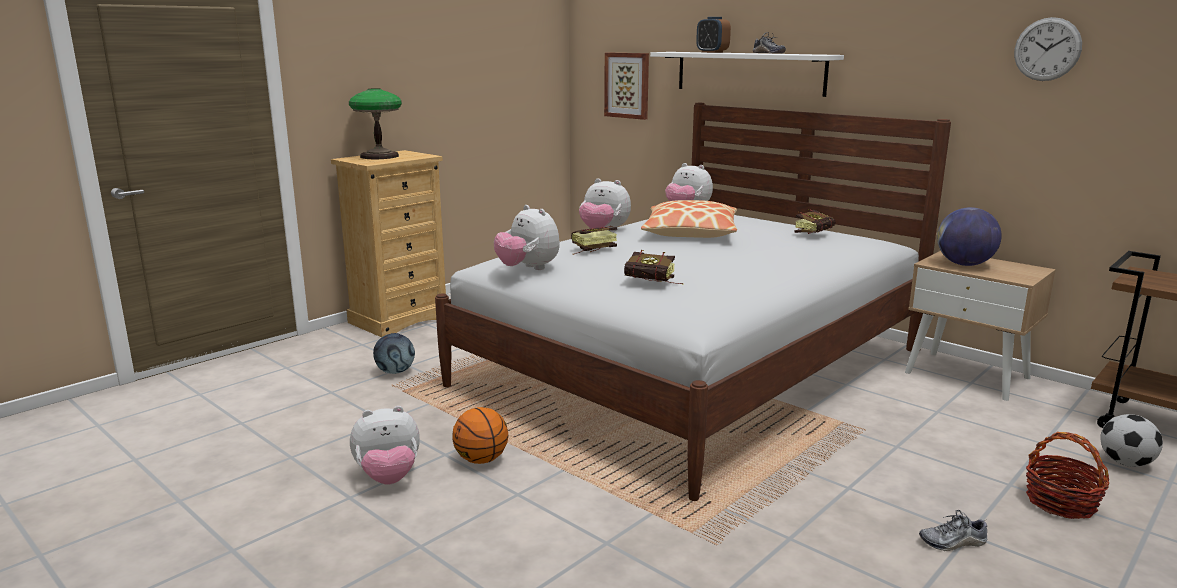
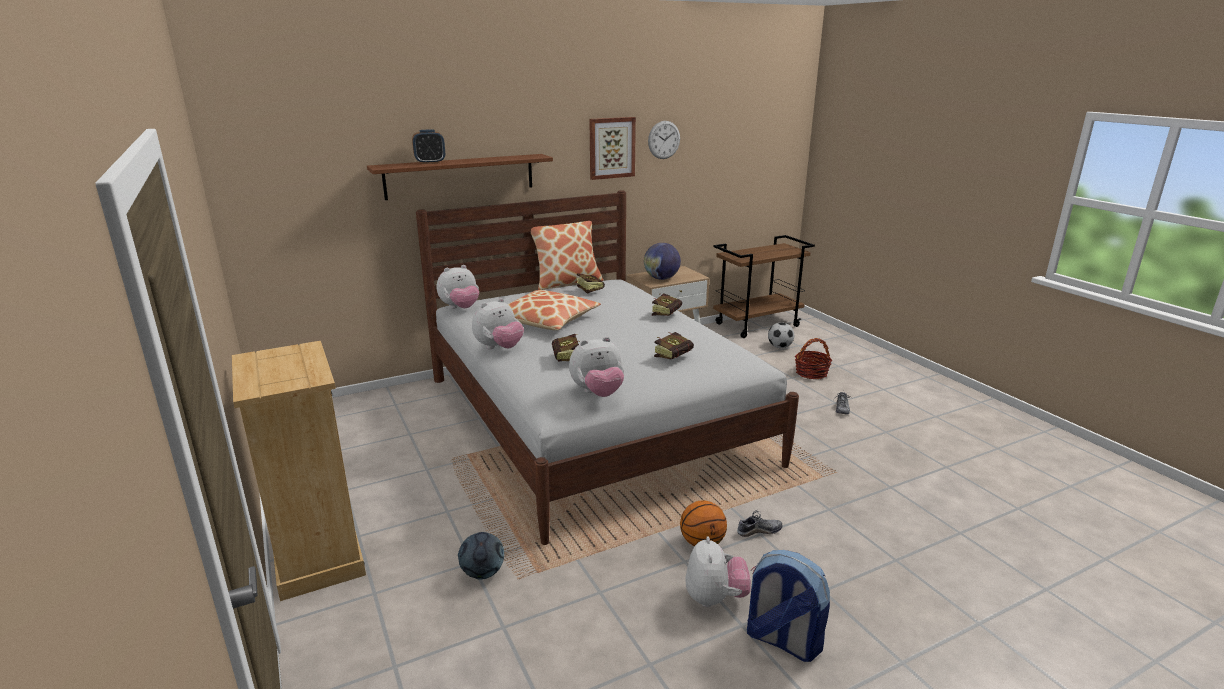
camera: 70 degrees left, 5 degrees up
table lamp [349,89,402,159] -> none
picture [604,52,649,120] -> picture moved to [589,117,636,180]
white shelf [650,52,844,97] -> brown shelf [367,154,553,200]
shoe [753,32,786,54] -> shoe moved to [737,510,782,537]
none -> pillow [530,221,603,290]
none -> book [652,293,682,316]
none -> backpack [747,550,830,662]

